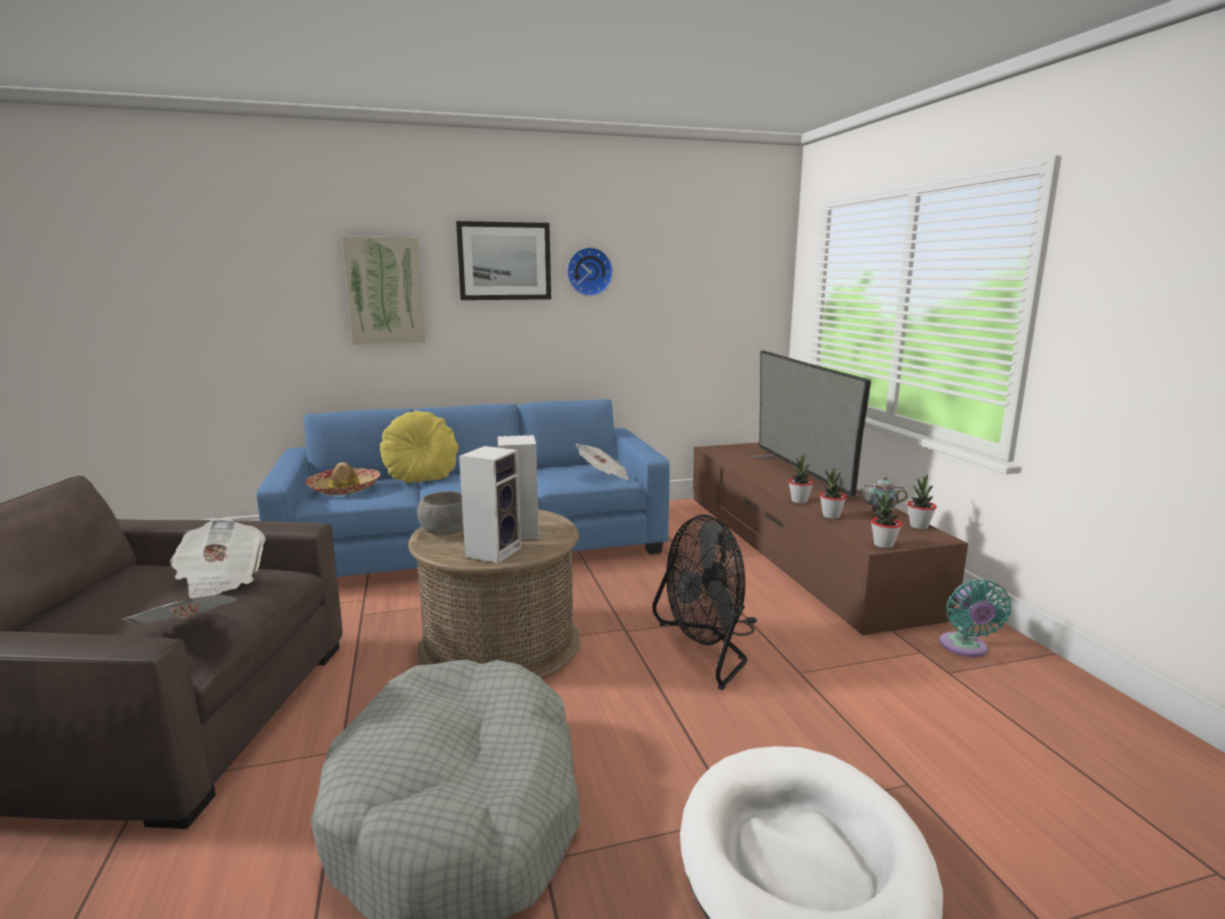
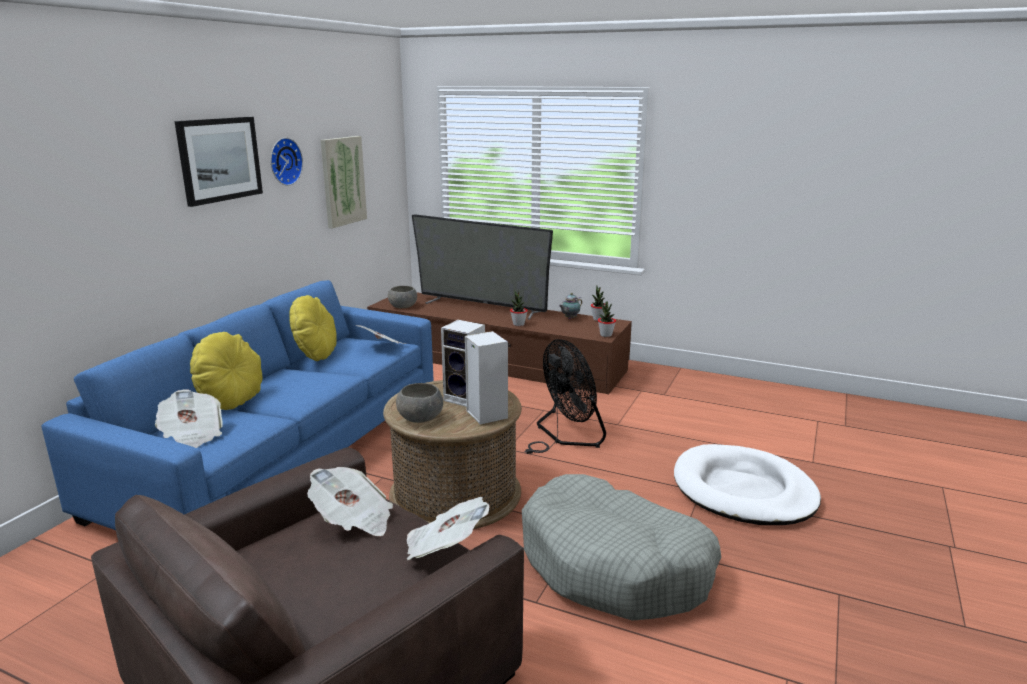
camera: 50 degrees left, 5 degrees up
hat [305,462,380,495] -> newspaper [155,389,223,448]
picture [342,236,426,345] -> picture moved to [321,136,367,229]
black fan [653,515,758,690] -> black fan turned 135 degrees counterclockwise [525,339,606,454]
potted plant [820,469,847,519] -> none
turquoise fan [940,579,1011,657] -> none
none -> yellow pillow [289,295,337,361]
none -> grey bowl [388,286,417,308]

